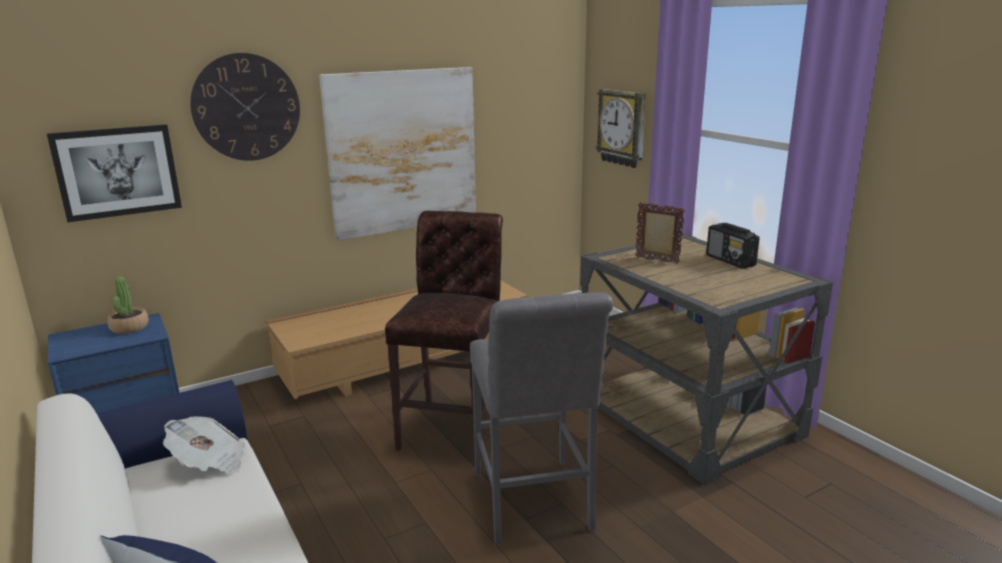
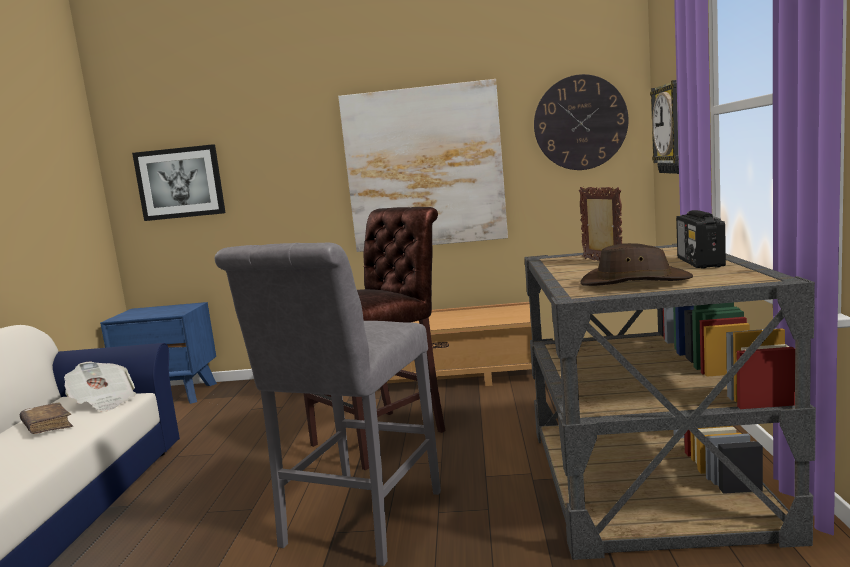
camera: 35 degrees right, 10 degrees down
potted plant [107,276,149,334] -> none
wall clock [190,53,300,161] -> wall clock moved to [534,74,629,170]
none -> brown book [20,402,73,434]
none -> brown hat [580,243,693,286]

